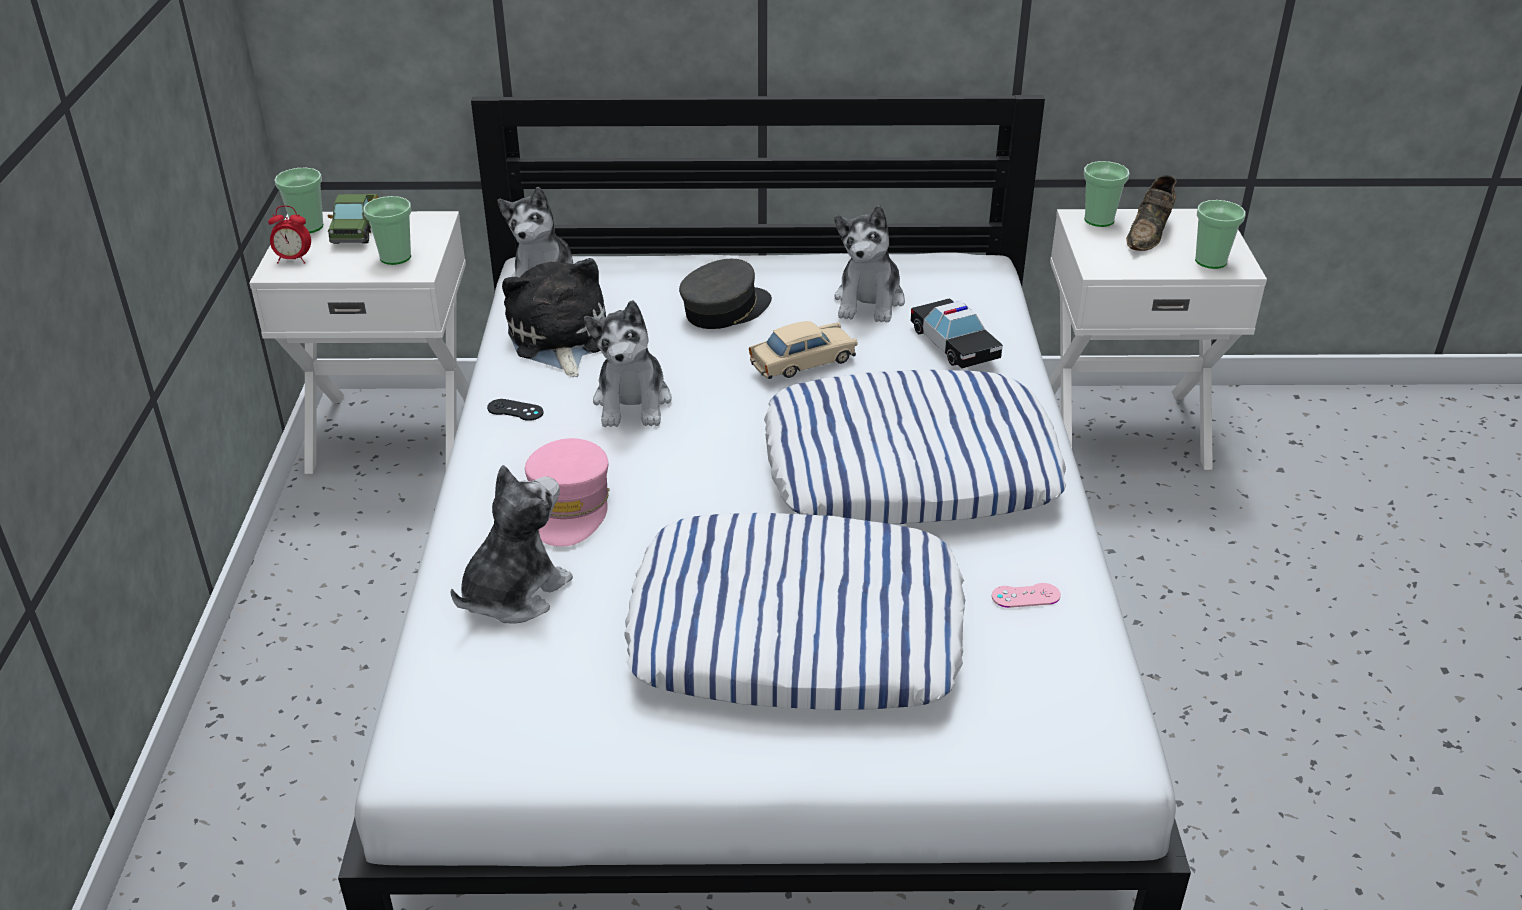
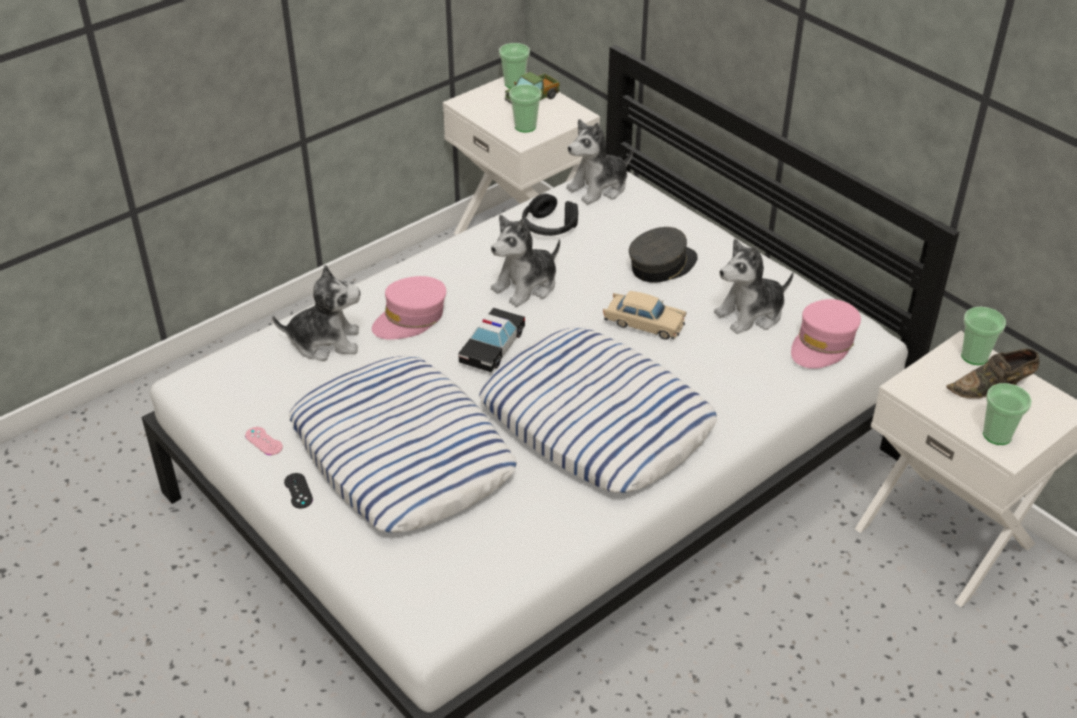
camera: 50 degrees right, 5 degrees up
alarm clock [268,206,311,264] -> none
black game controller [487,399,544,421] -> black game controller moved to [284,473,313,509]
plush toy [502,258,606,377] -> black headphones [522,194,578,236]
grey cap [679,259,772,329] -> grey cap turned 45 degrees counterclockwise [629,227,698,283]
toy car [911,298,1003,369] -> toy car moved to [458,308,525,372]
pink game controller [992,583,1061,608] -> pink game controller moved to [245,427,283,455]
none -> pink cap [791,299,861,369]

